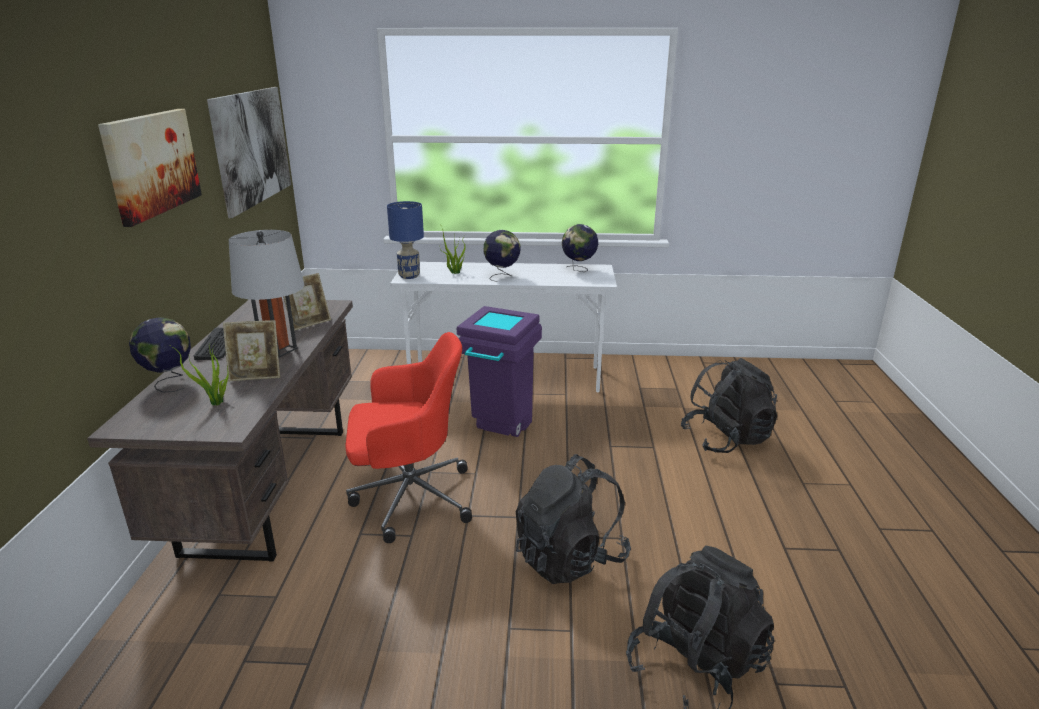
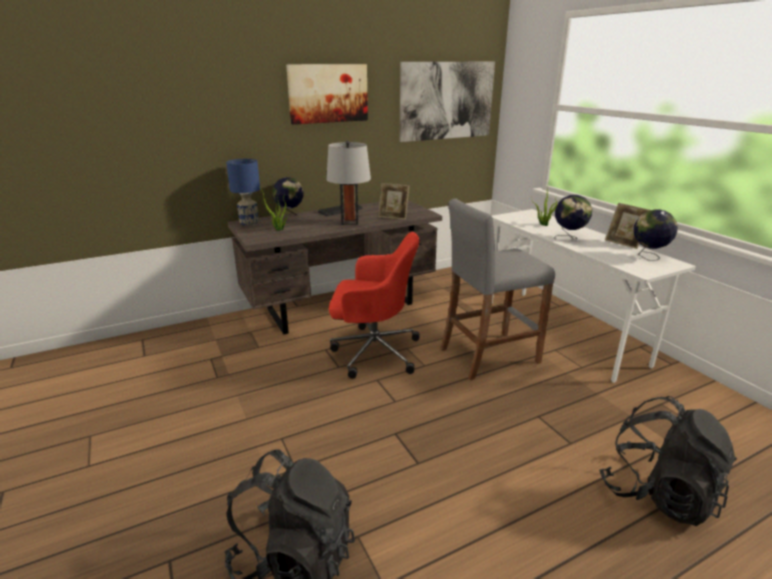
camera: 60 degrees right, 0 degrees up
picture frame [223,320,280,381] -> picture frame moved to [605,203,651,249]
red office chair [345,332,472,543] -> red office chair turned 45 degrees counterclockwise [329,232,420,379]
blue table lamp [387,201,424,279] -> blue table lamp moved to [226,159,260,226]
purple trash can [457,306,542,437] -> grey stool [440,199,555,380]
black backpack [516,454,631,584] -> none

